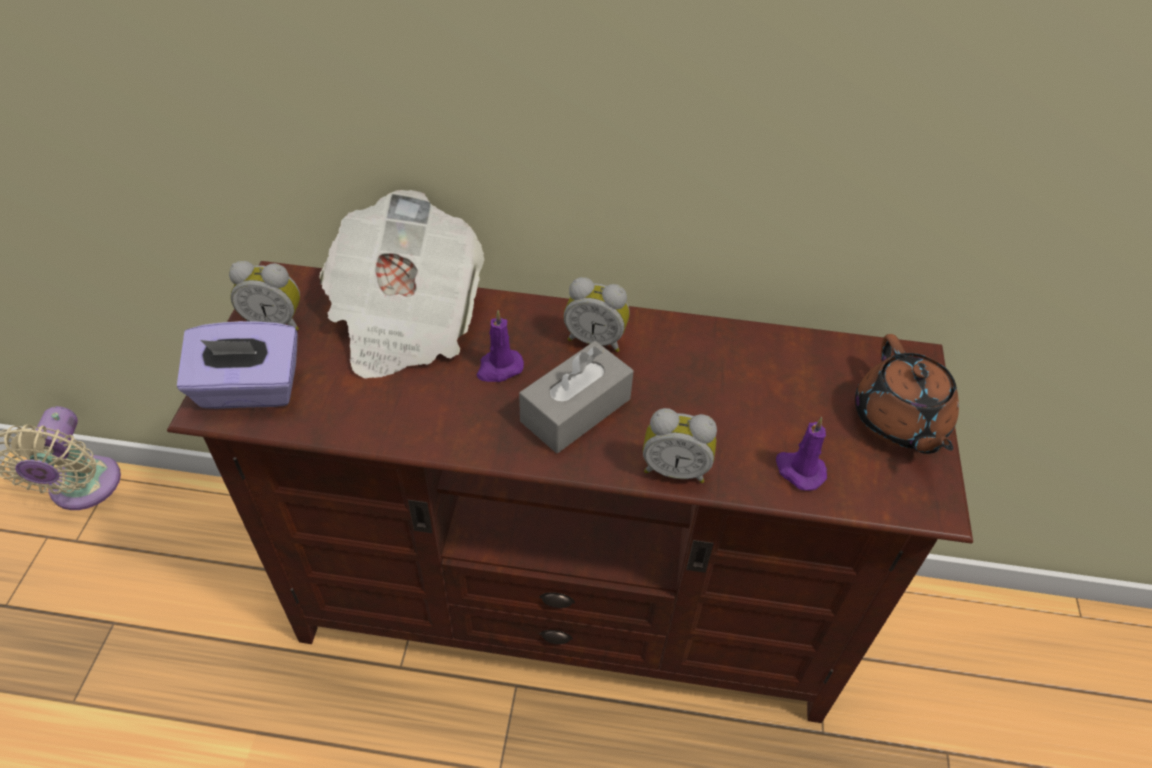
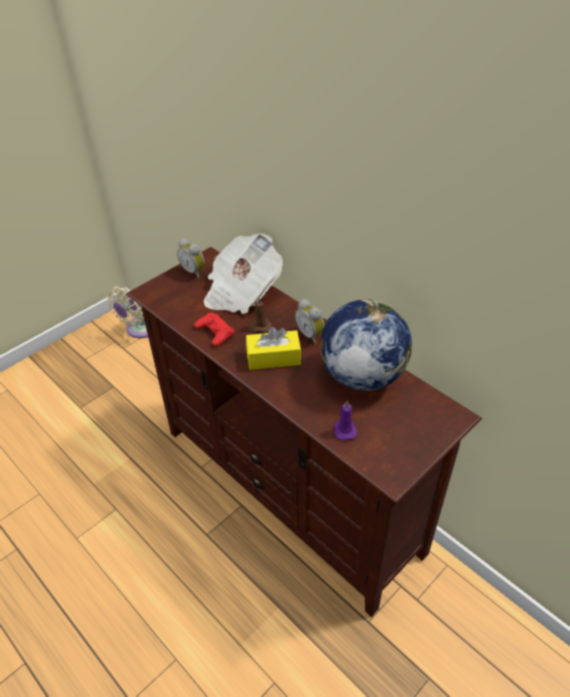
camera: 40 degrees right, 5 degrees down
purple tissue box [177,321,298,409] -> none
purple candle [477,310,524,382] -> brown candle [248,297,272,333]
grey tissue box [519,341,634,453] -> yellow tissue box [246,327,301,370]
alarm clock [643,408,717,483] -> none
brown teapot [855,334,959,454] -> none
none -> red game controller [194,313,235,346]
none -> globe [320,299,412,391]

